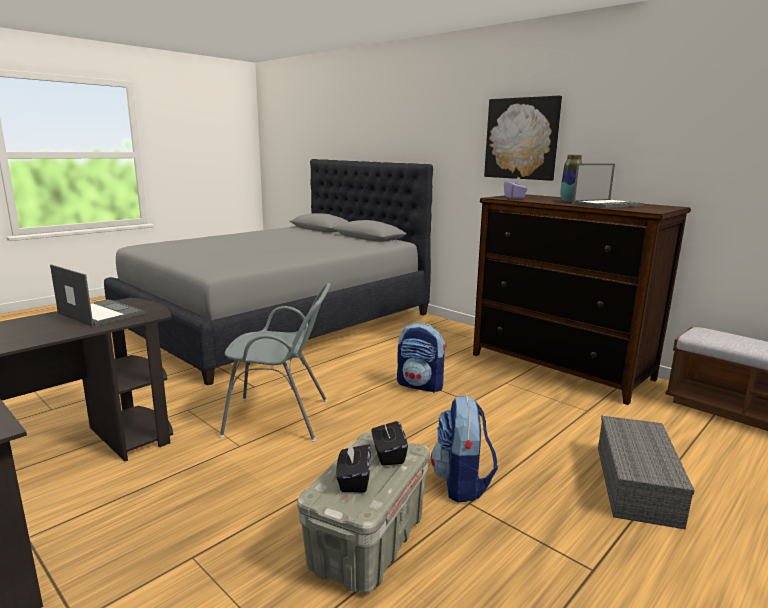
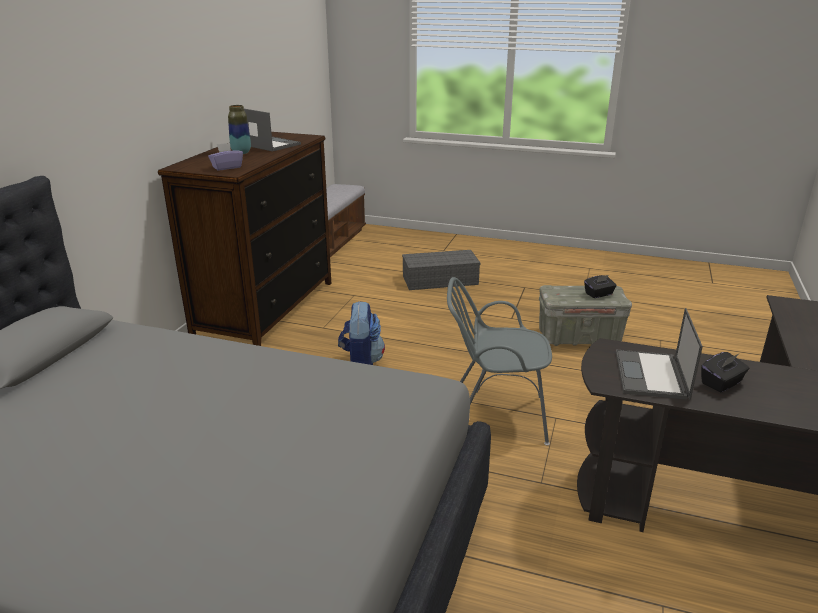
camera: 115 degrees left, 10 degrees up
grey chair [219,283,331,442] -> grey chair turned 60 degrees counterclockwise [447,277,552,446]
black tissue box [372,419,408,466] -> black tissue box moved to [701,352,749,393]
backpack [431,396,498,502] -> none
picture [484,96,562,181] -> none

